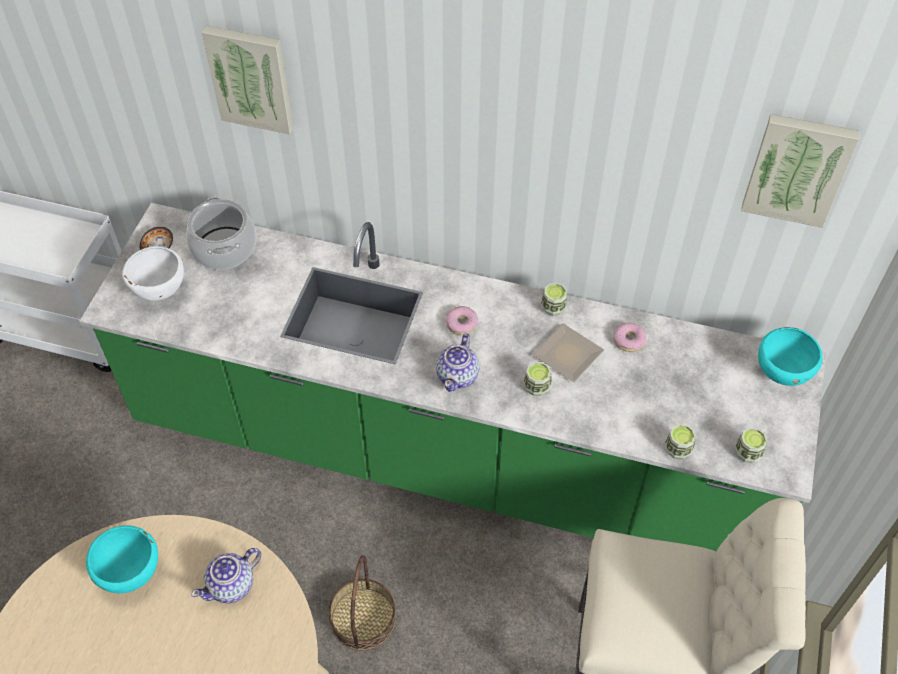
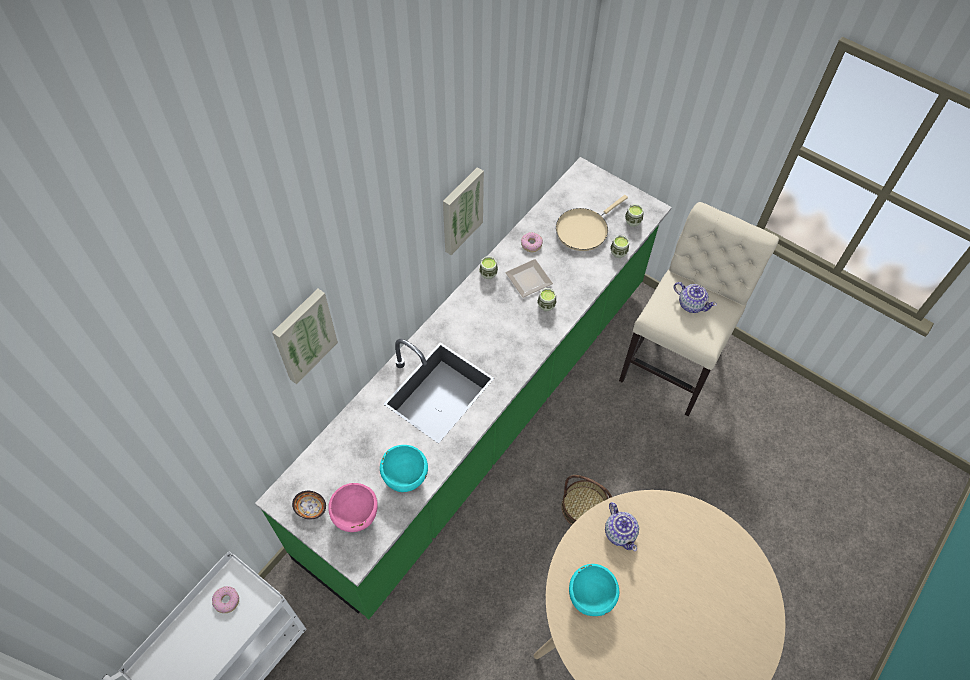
camera: 70 degrees left, 5 degrees up
white bowl [122,246,184,301] -> pink bowl [328,483,378,532]
cooking pot [186,197,256,270] -> none
teapot [436,333,480,392] -> teapot moved to [674,282,717,313]
donut [446,306,478,335] -> donut moved to [212,586,239,613]
picture [741,114,860,228] -> picture moved to [443,167,484,255]
turquoise bowl [758,327,823,386] -> turquoise bowl moved to [380,445,428,492]
none -> beige frying pan [556,195,628,251]

